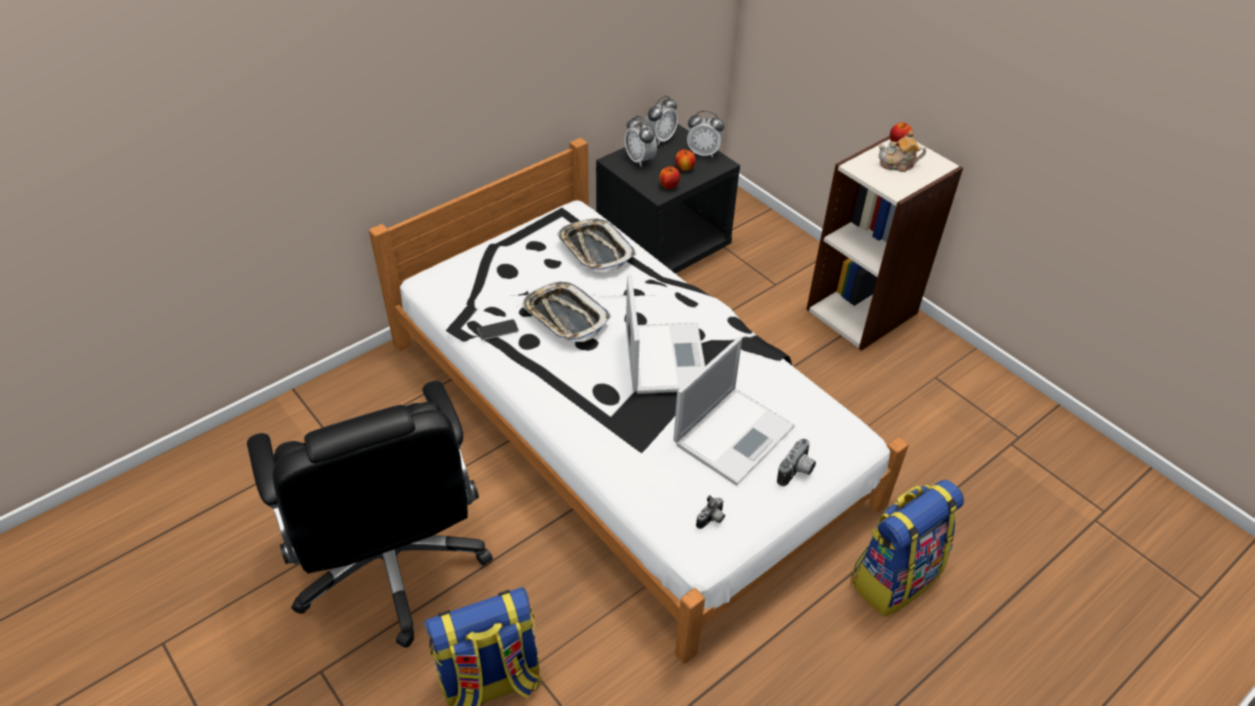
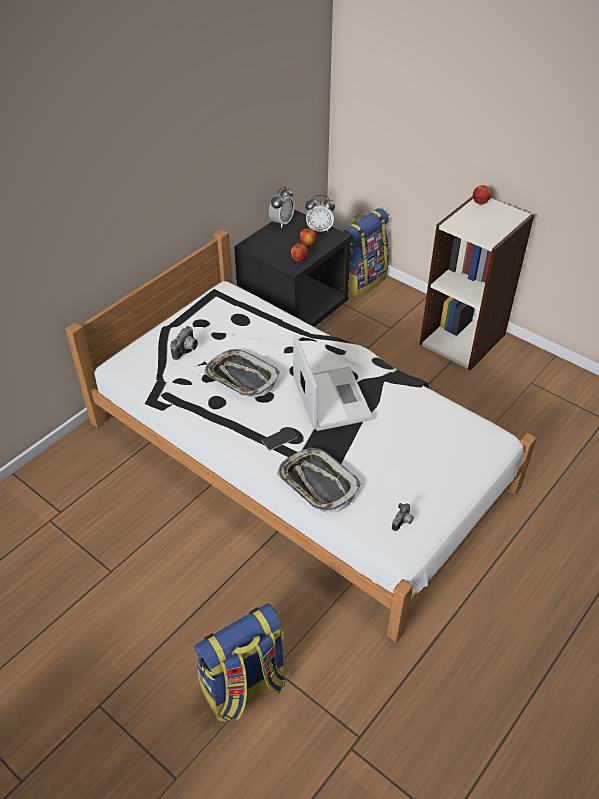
camera: 10 degrees left, 0 degrees up
black office chair [247,381,493,648] -> none
phone [477,319,519,340] -> phone moved to [261,427,298,450]
tray [556,219,636,273] -> tray moved to [277,448,361,513]
alarm clock [624,116,657,167] -> none
laptop [673,337,795,485] -> none
camera [777,439,816,486] -> camera moved to [170,326,198,360]
backpack [851,480,964,617] -> backpack moved to [343,208,389,298]
teapot [878,130,926,172] -> none

